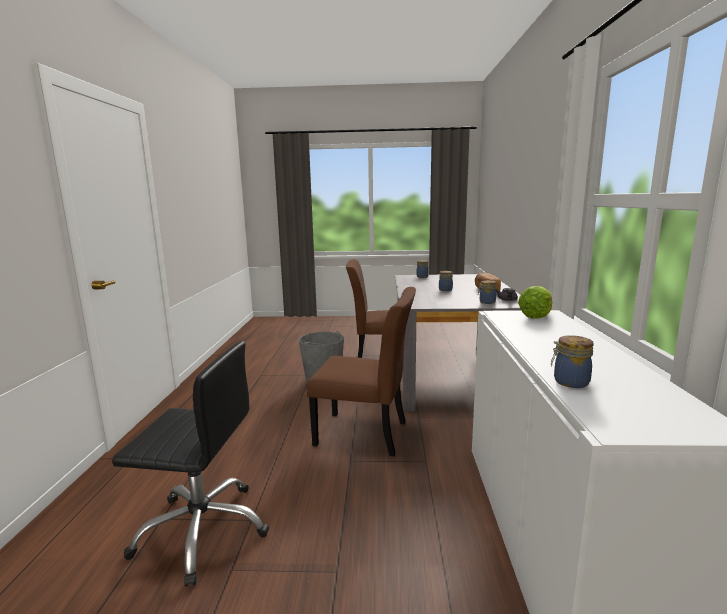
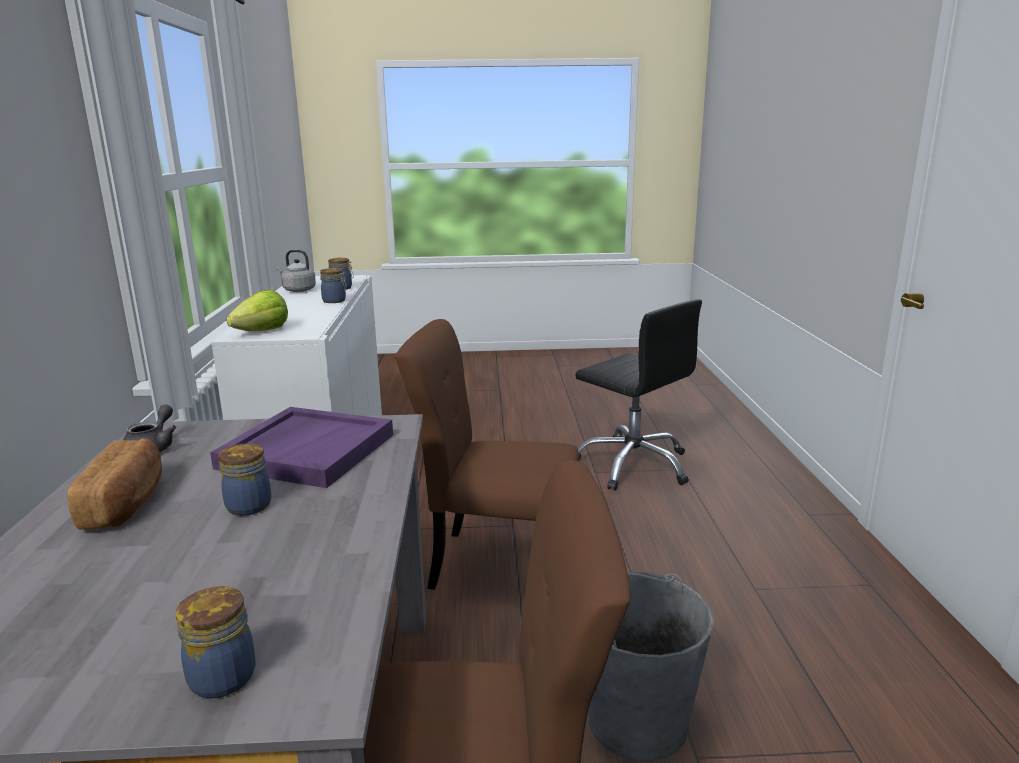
camera: 175 degrees right, 5 degrees up
black office chair [112,341,269,587] -> black office chair turned 135 degrees counterclockwise [575,299,702,490]
jar [478,280,496,304] -> jar moved to [320,268,347,303]
none -> purple tray [210,407,393,488]
none -> grey kettle [276,250,316,292]

